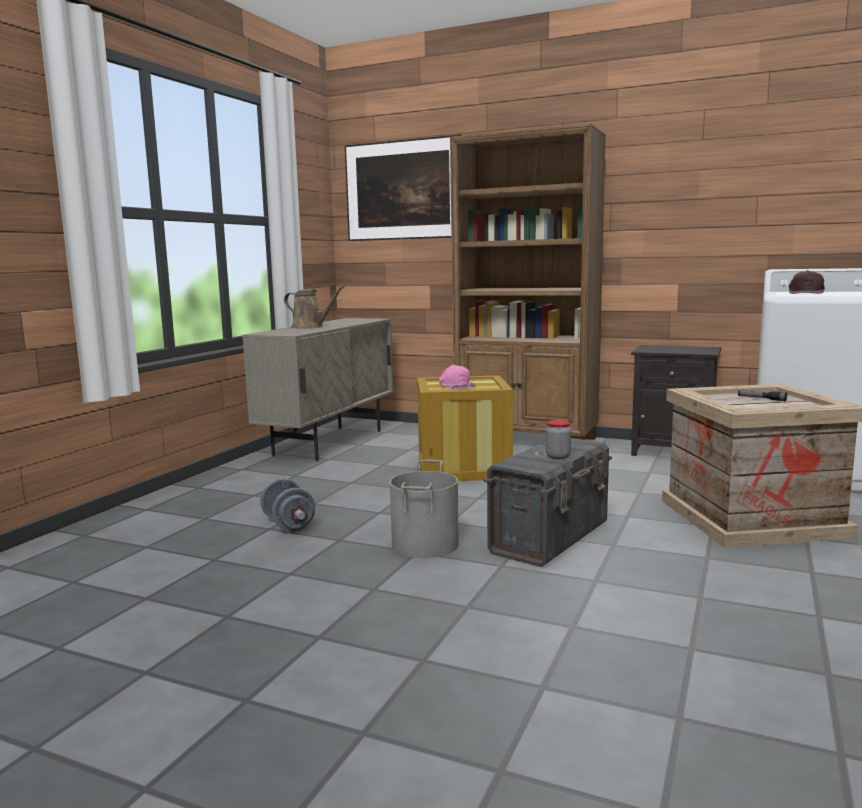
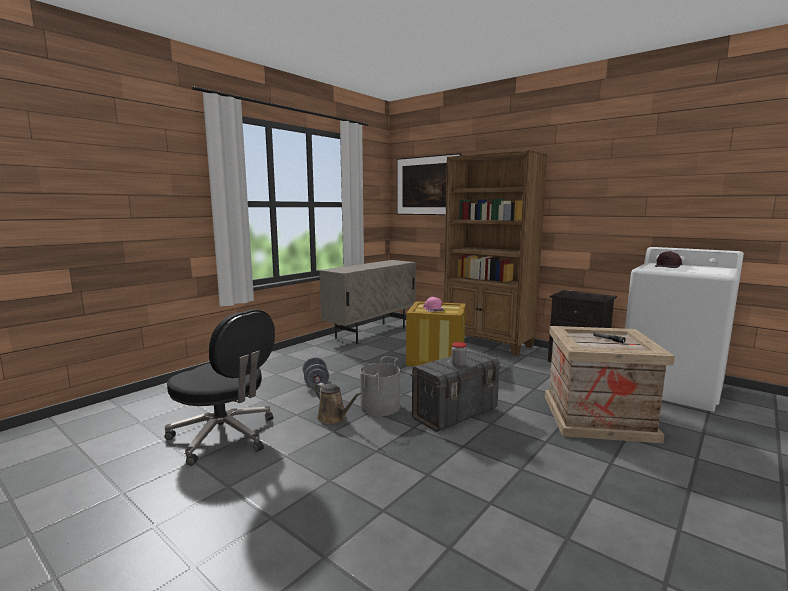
camera: 15 degrees right, 0 degrees up
brown watering can [284,285,345,329] -> brown watering can moved to [314,383,362,424]
none -> black office chair [165,309,275,466]

